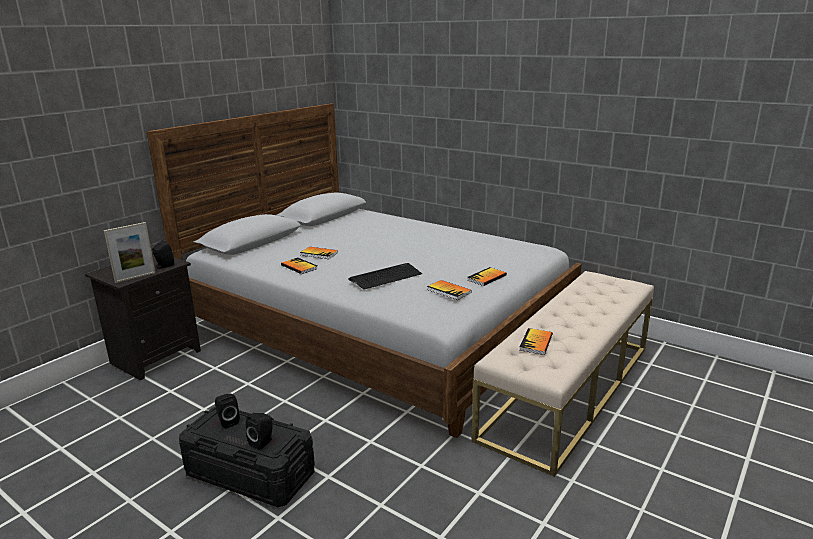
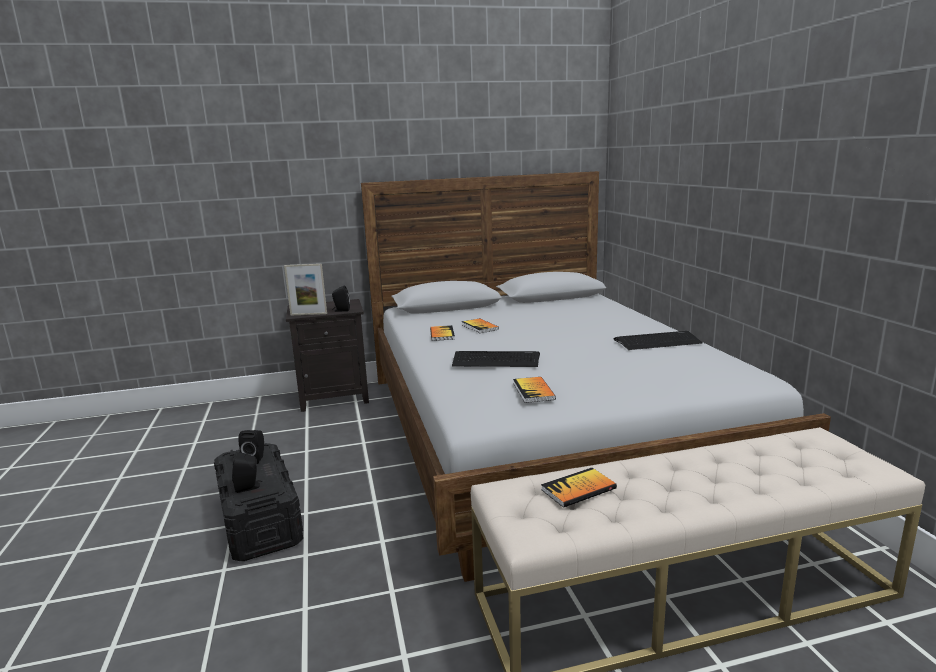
camera: 40 degrees right, 5 degrees down
book [467,267,507,286] -> none
none -> keyboard [614,331,703,350]

